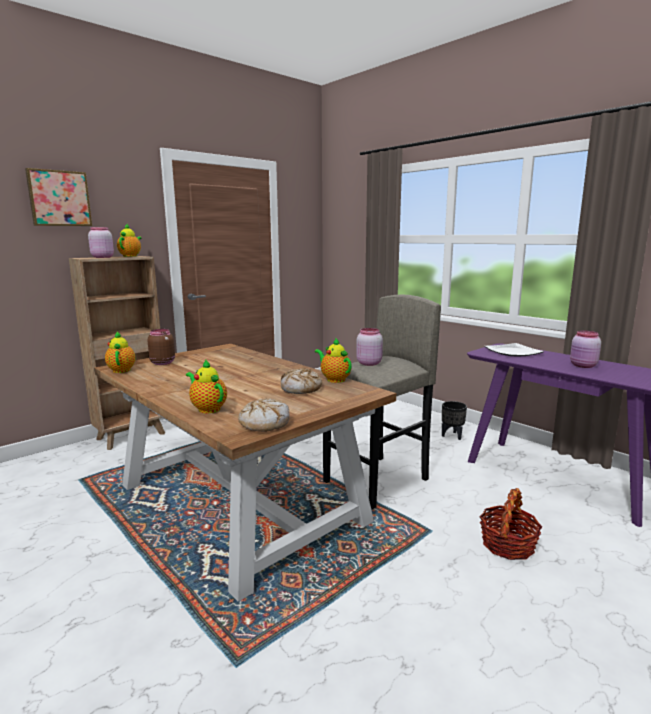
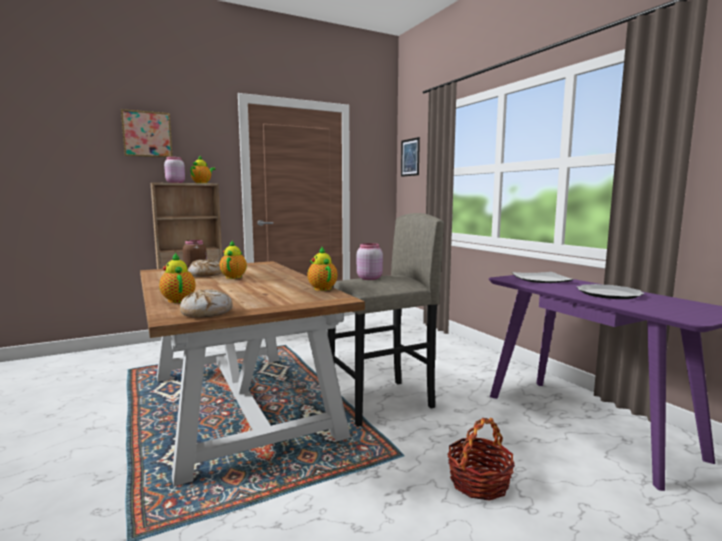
camera: 15 degrees right, 5 degrees down
teapot [105,331,135,373] -> teapot moved to [220,240,247,279]
bread [281,368,322,394] -> bread moved to [188,259,222,277]
black planter [442,401,467,440] -> none
pink jar [570,330,601,368] -> plate [577,284,644,299]
none -> picture [401,137,420,177]

